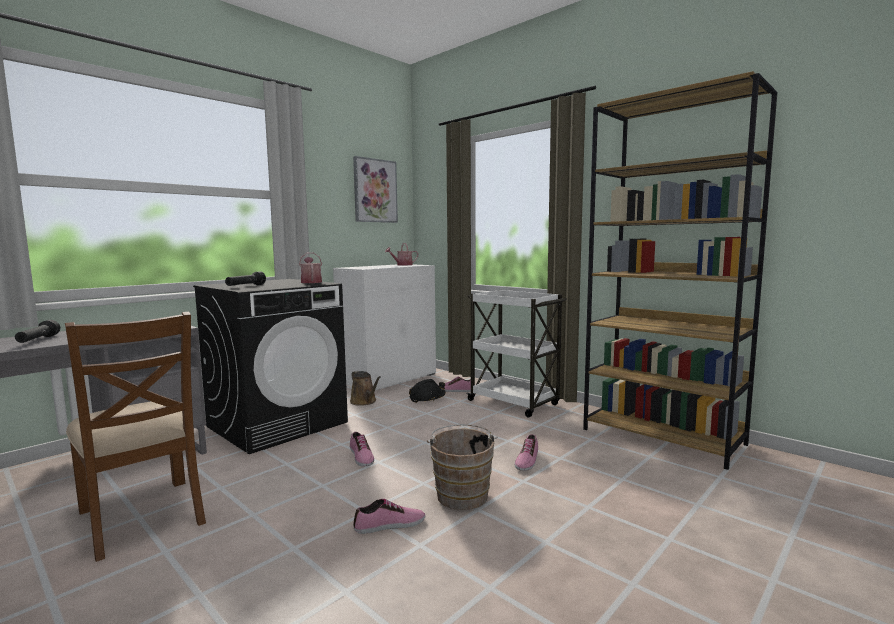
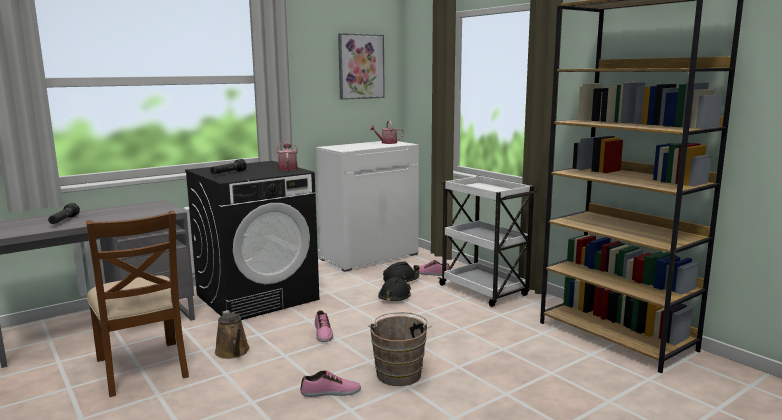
camera: 10 degrees right, 5 degrees up
brown watering can [350,371,381,406] -> brown watering can moved to [215,310,250,359]
shoe [515,434,538,471] -> none
none -> black hard hat [378,277,411,301]

